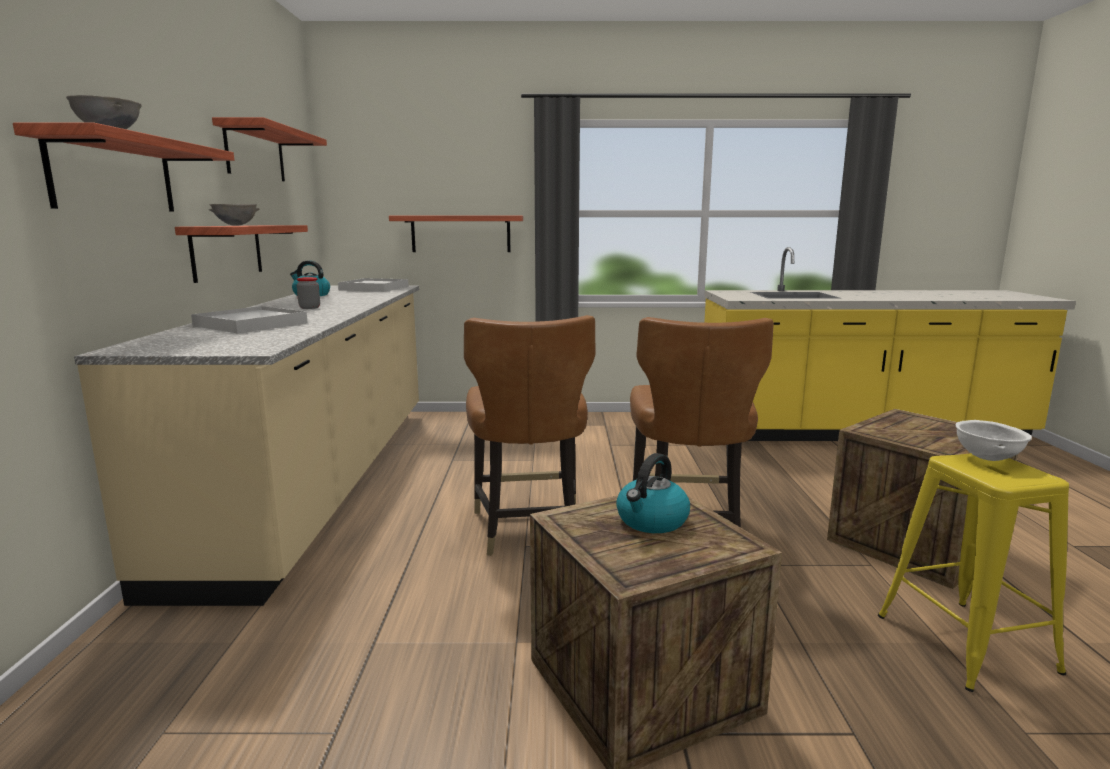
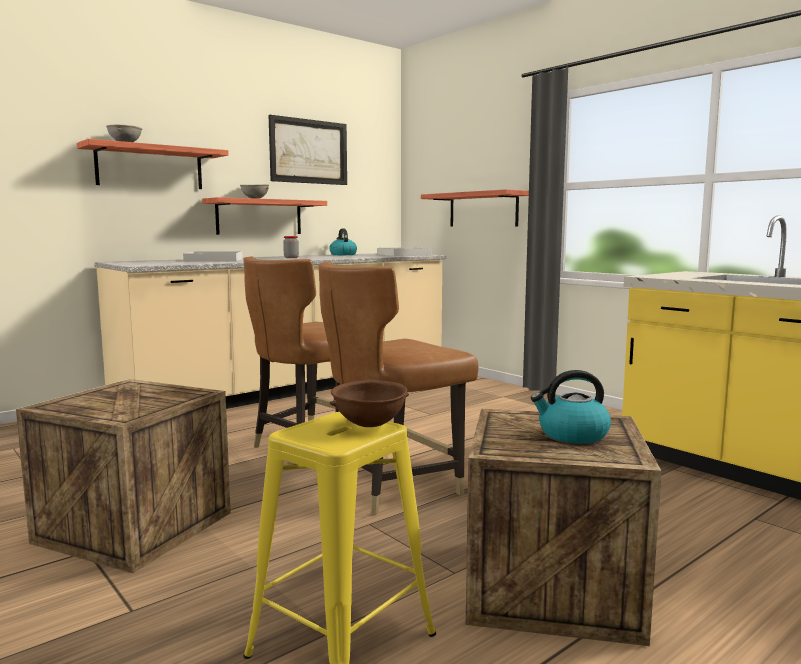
camera: 50 degrees right, 5 degrees down
shelf [212,117,327,181] -> picture [268,115,347,185]
kettle [616,453,690,533] -> kettle moved to [531,370,611,444]
white bowl [956,420,1032,461] -> brown bowl [329,380,409,427]

